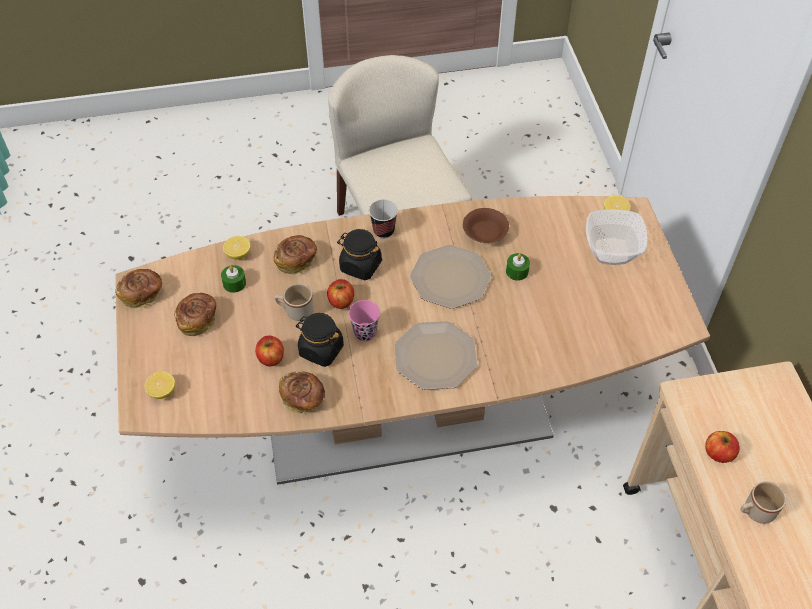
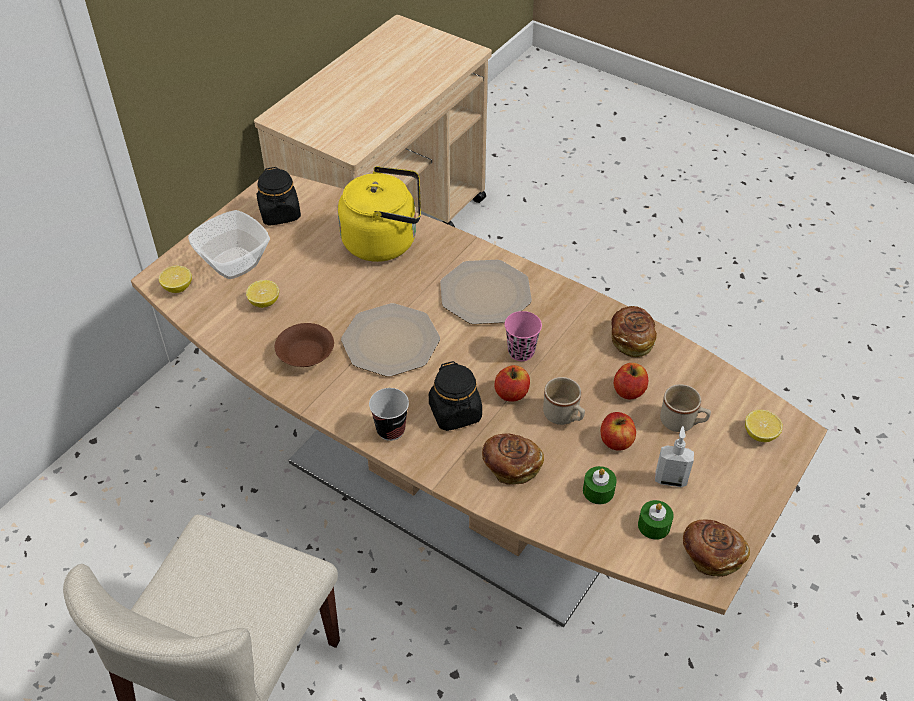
camera: 135 degrees left, 5 degrees down
bread [174,293,216,336] -> soap dispenser [655,426,694,487]
lemon [223,236,250,260] -> lemon moved to [246,280,279,308]
black jar [296,313,344,367] -> black jar moved to [257,167,301,226]
green candle [506,253,530,281] -> green candle moved to [638,500,674,540]
apple [705,431,740,463] -> apple moved to [601,412,636,451]
beige mug [741,481,786,524] -> beige mug moved to [660,384,711,432]
none -> yellow kettle [338,166,421,262]

